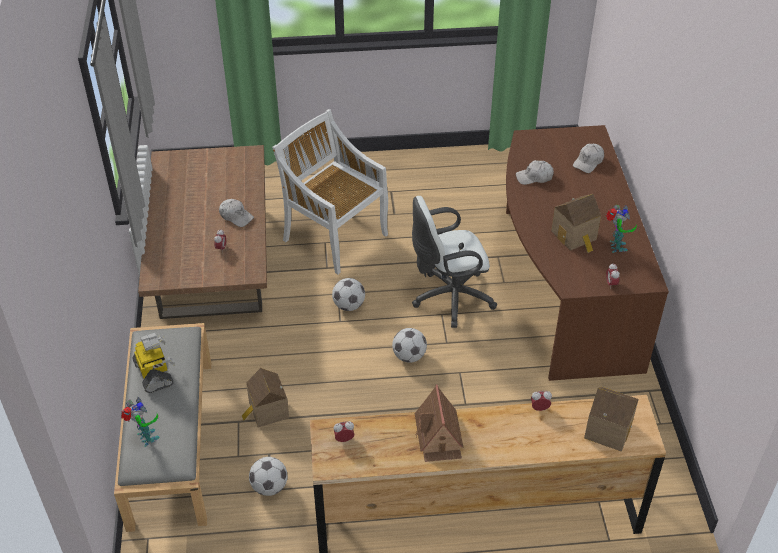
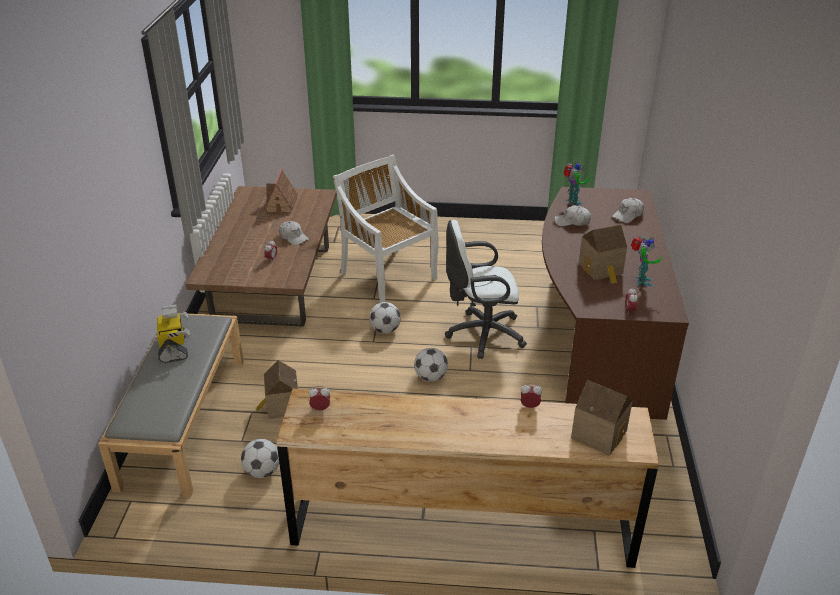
camera: 10 degrees right, 10 degrees down
toy robot [121,397,159,447] -> toy robot moved to [563,162,590,206]
toy house [414,384,464,462] -> toy house moved to [264,169,298,216]

